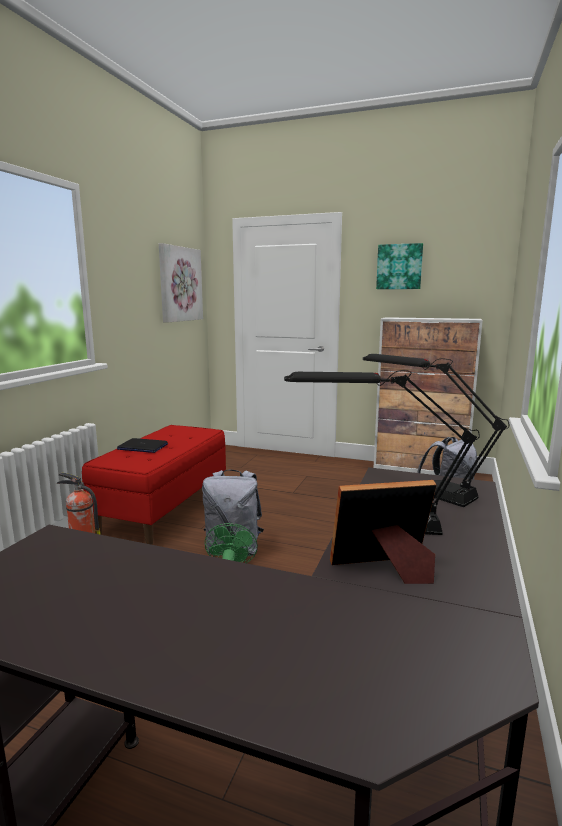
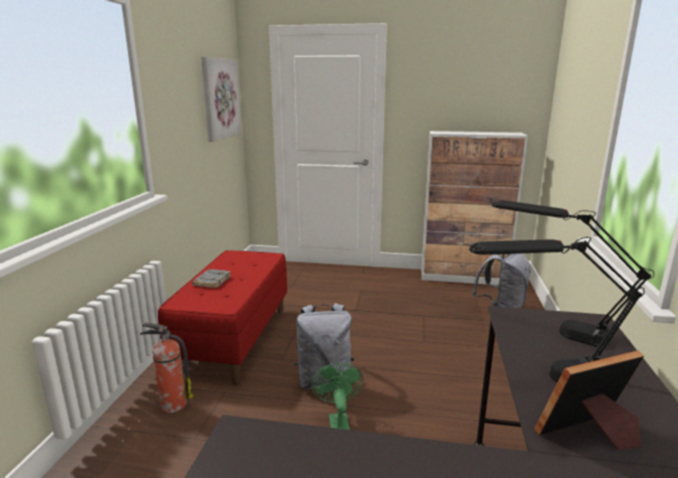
camera: 10 degrees left, 5 degrees up
laptop [117,438,168,453] -> grey book [192,269,231,288]
picture [376,243,423,289] -> none

